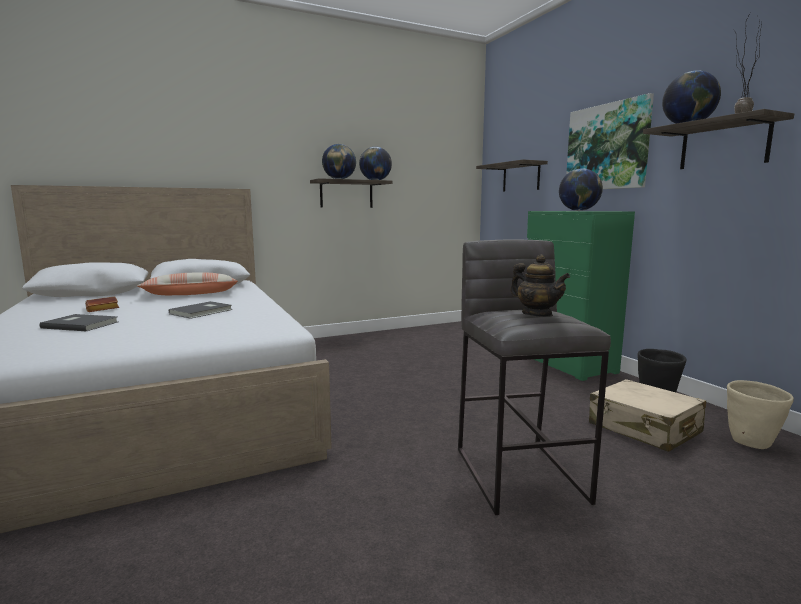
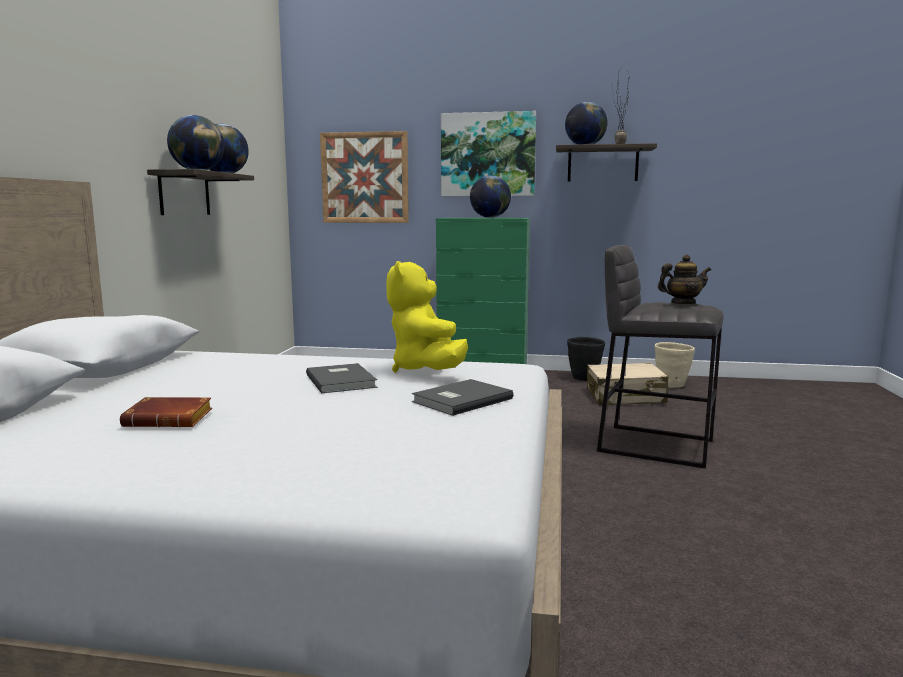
camera: 55 degrees left, 0 degrees up
grey book [40,314,118,331] -> grey book moved to [412,379,513,416]
pillow [137,272,238,295] -> none
shelf [476,159,548,191] -> picture [320,131,409,223]
none -> yellow plush toy [386,261,468,372]

